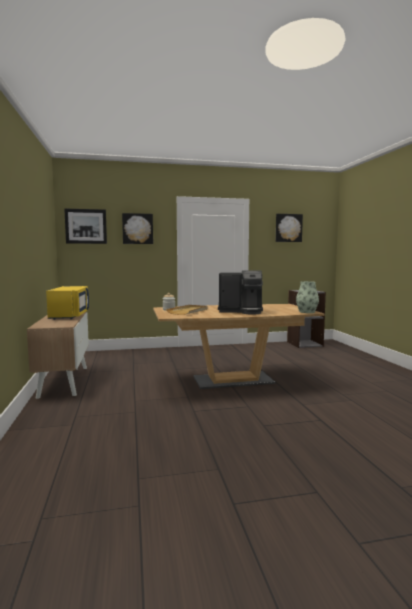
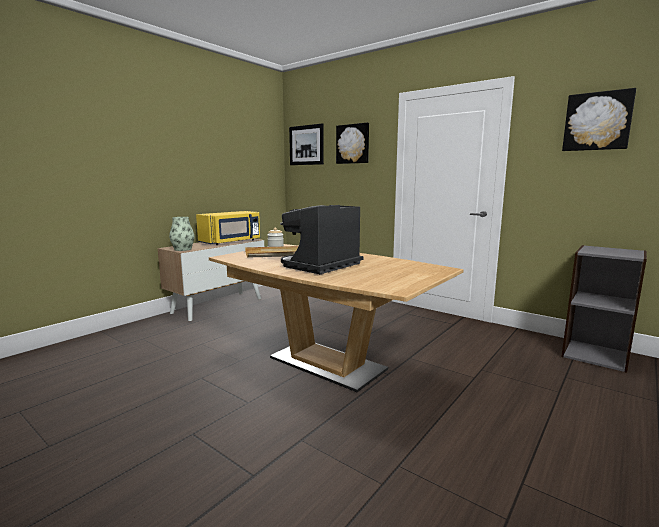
camera: 50 degrees right, 5 degrees up
coffee machine [218,270,263,315] -> coffee machine turned 75 degrees clockwise [280,205,364,274]
vase [296,281,319,313] -> vase moved to [169,217,194,251]

